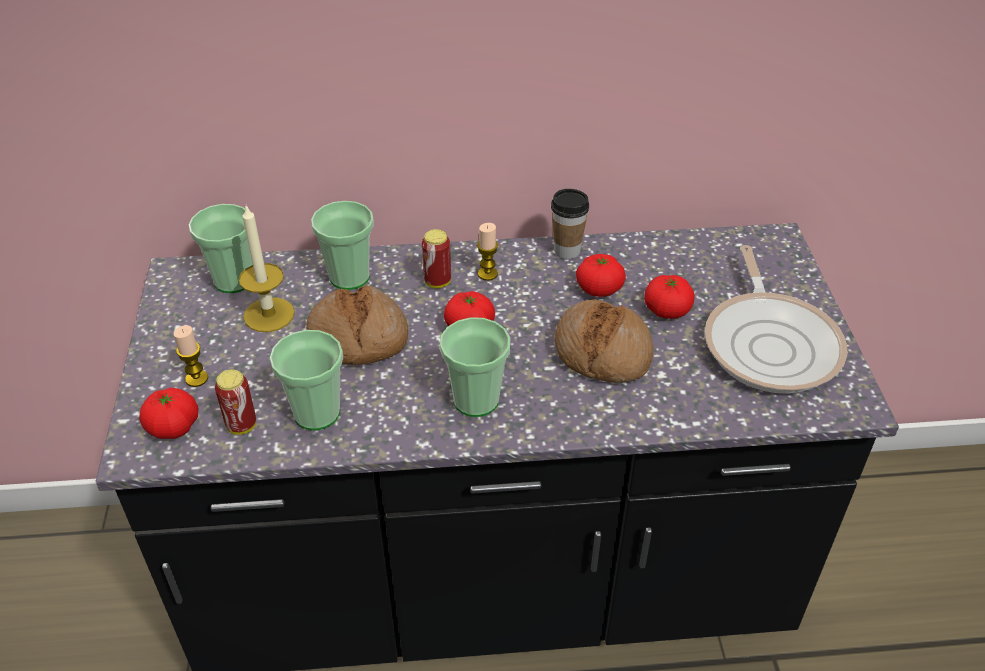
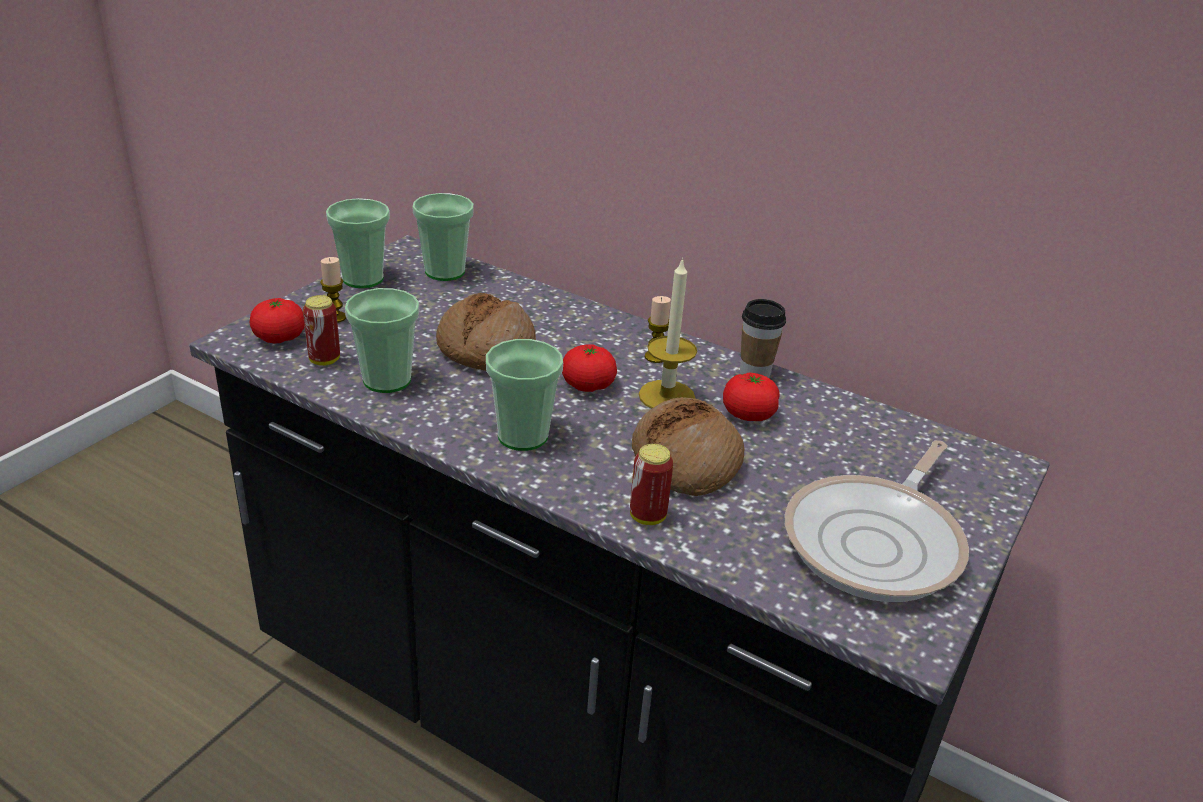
camera: 35 degrees right, 10 degrees down
candle [239,205,295,332] -> candle moved to [639,257,697,408]
cup [311,201,374,290] -> cup moved to [326,198,390,288]
can [422,229,451,288] -> can moved to [630,444,673,525]
tomato [644,275,694,319] -> none

